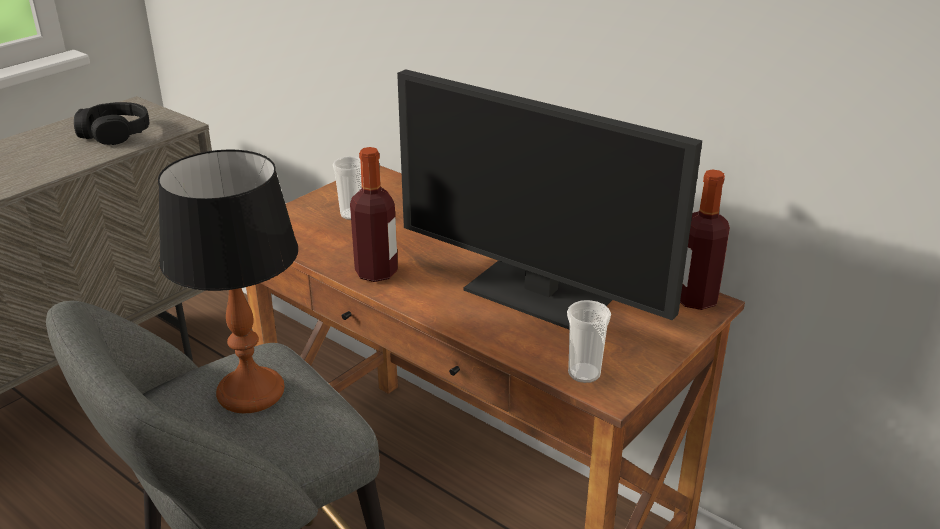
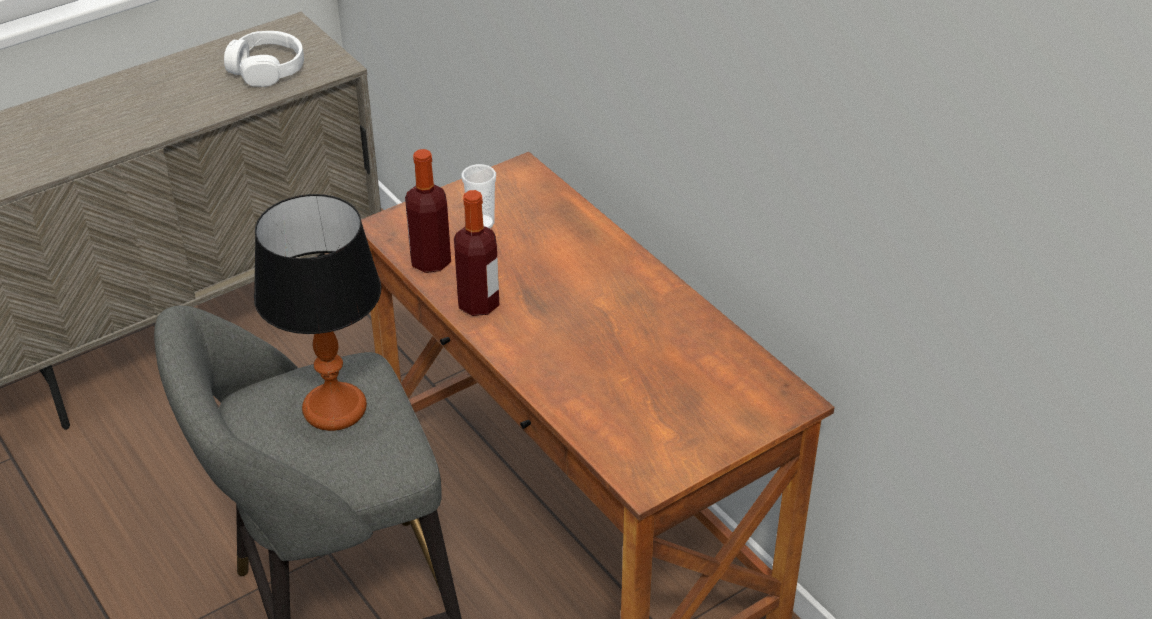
camera: 15 degrees right, 10 degrees up
black headphones [74,102,149,145] -> white headphones [224,31,304,87]
monitor [397,69,702,329] -> none
cup [567,300,611,383] -> none
bottle [680,169,730,310] -> bottle moved to [405,149,451,273]

